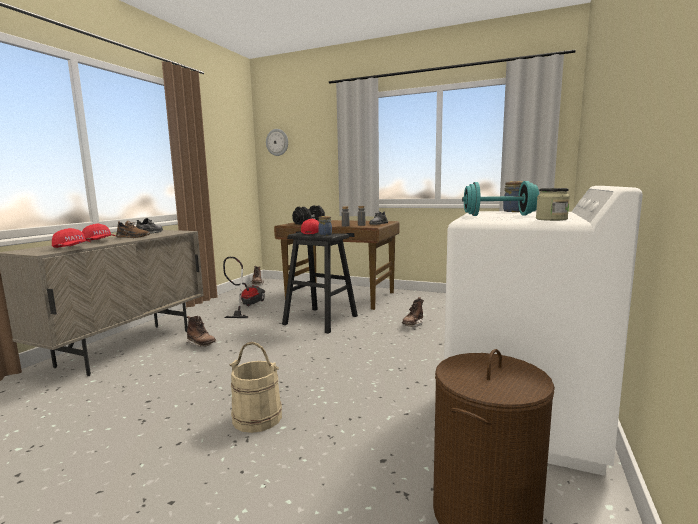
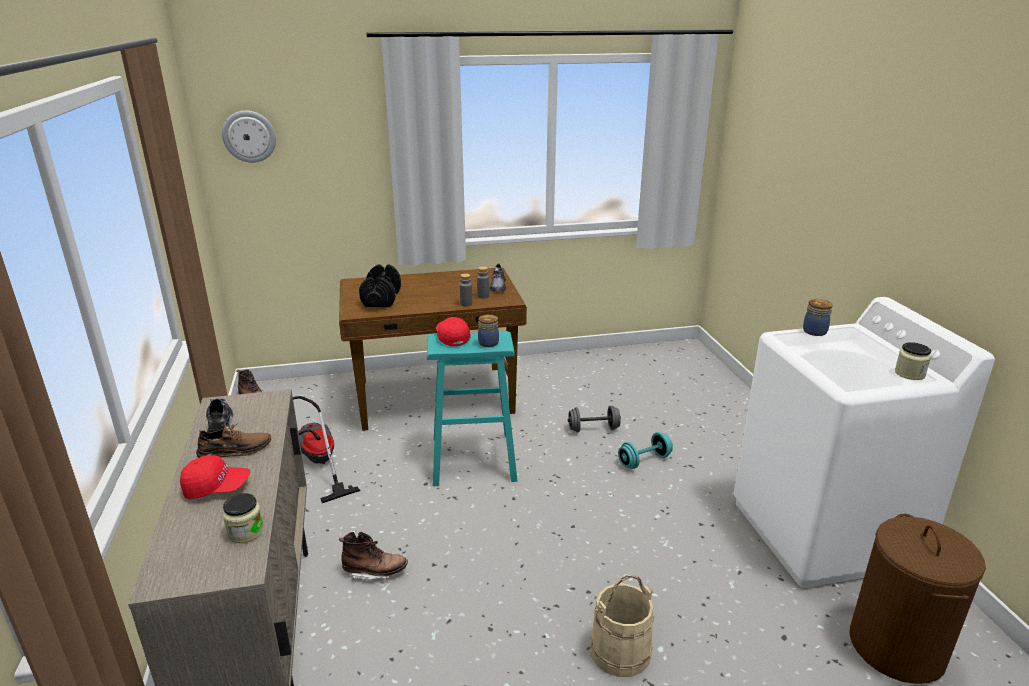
camera: 35 degrees left, 15 degrees up
red cap [52,228,91,248] -> jar [223,493,264,543]
black stool [282,232,358,334] -> turquoise stool [427,331,517,486]
brown boot [402,297,424,327] -> grey dumbbell [568,405,621,432]
turquoise dumbbell [462,181,539,216] -> turquoise dumbbell moved to [618,432,673,469]

